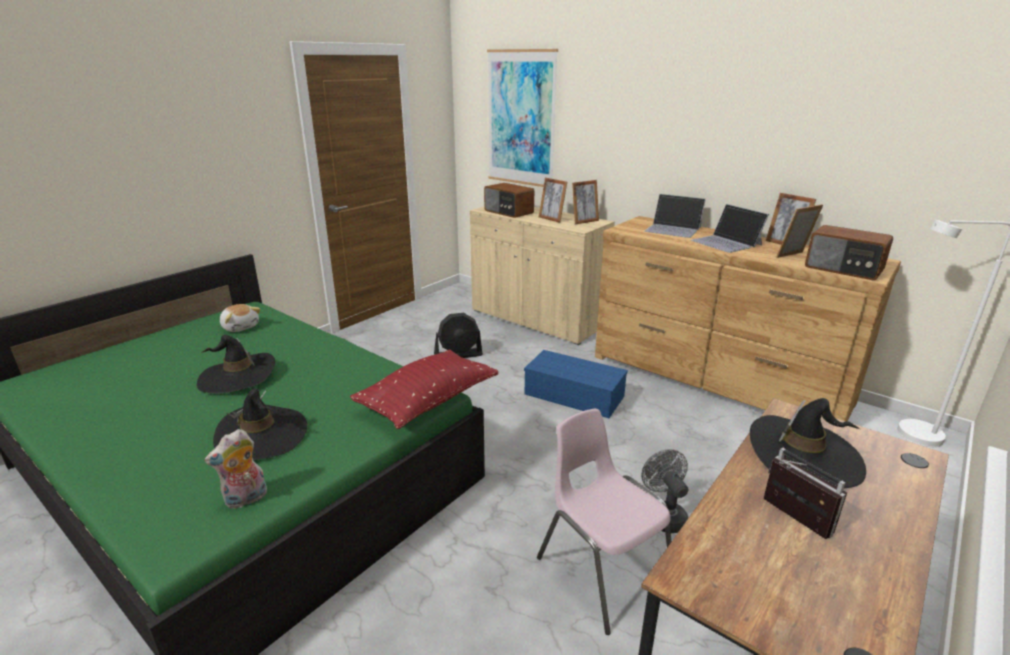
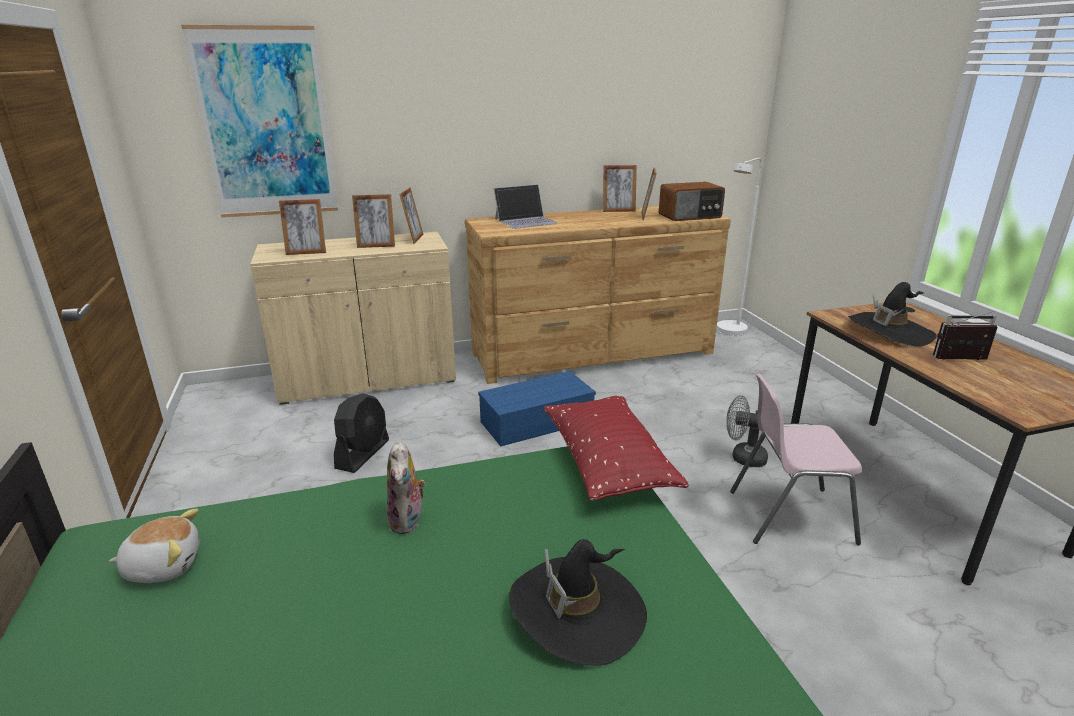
camera: 55 degrees left, 0 degrees up
black hat [197,335,275,394] -> none
plush toy [204,429,267,509] -> plush toy moved to [387,440,426,534]
radio [484,183,534,218] -> picture frame [279,199,326,255]
laptop [691,204,769,253] -> none

